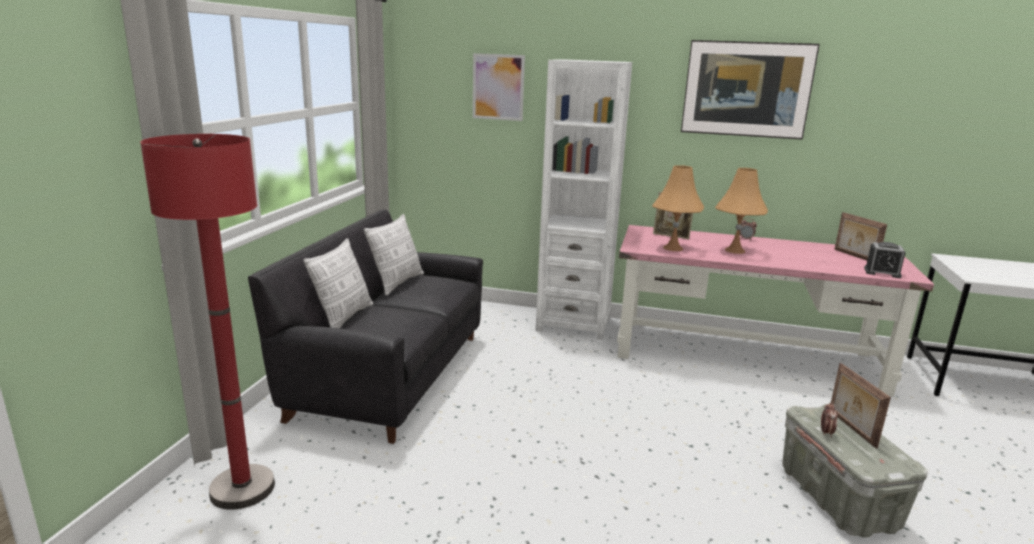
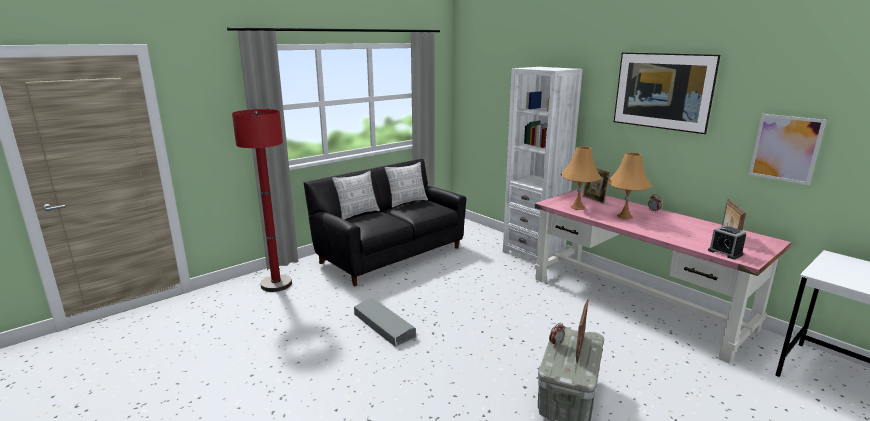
camera: 35 degrees right, 0 degrees up
picture [473,53,525,121] -> picture moved to [749,114,826,185]
none -> grey storage box [354,298,416,347]

